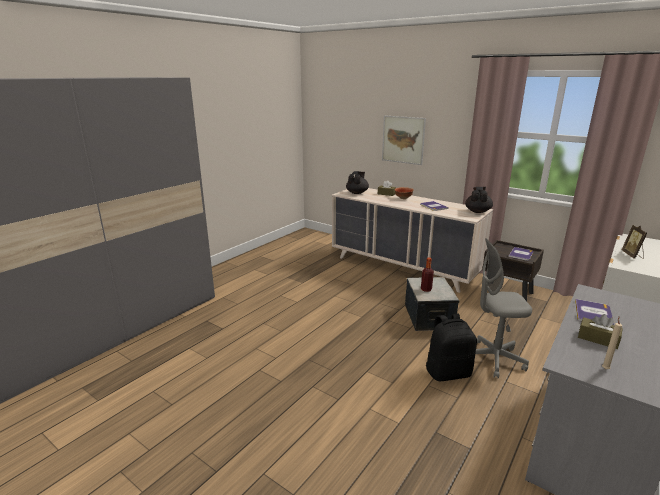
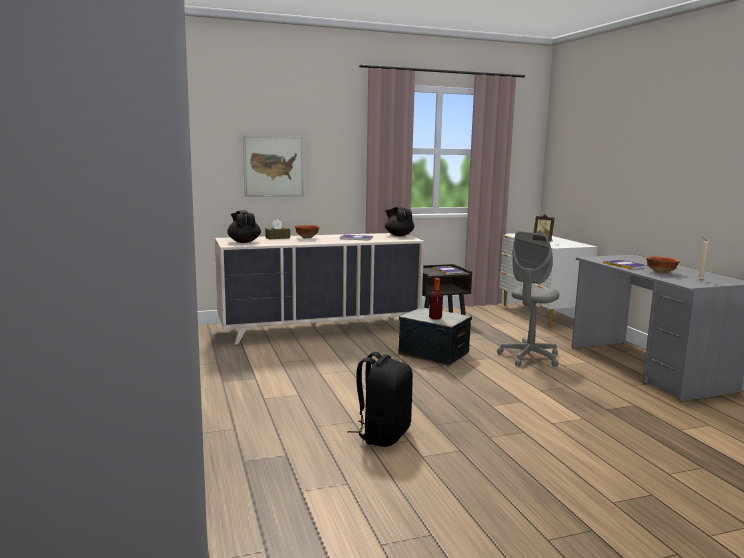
camera: 55 degrees left, 10 degrees down
black backpack [426,313,477,381] -> black backpack moved to [347,352,413,447]
brown tissue box [578,314,623,349] -> bowl [646,256,680,274]

